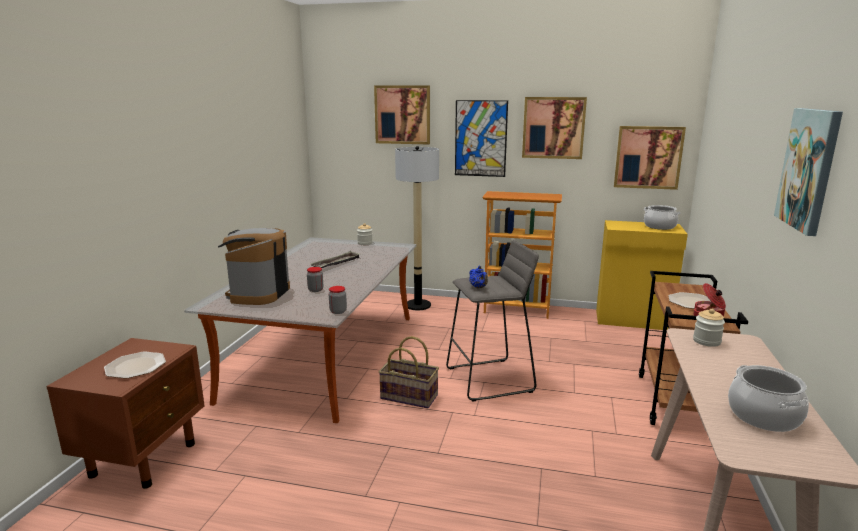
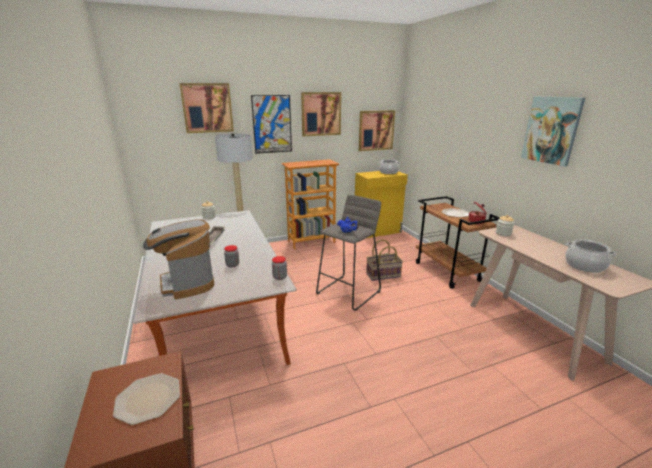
camera: 35 degrees left, 5 degrees up
basket [379,336,439,409] -> basket moved to [366,239,403,281]

